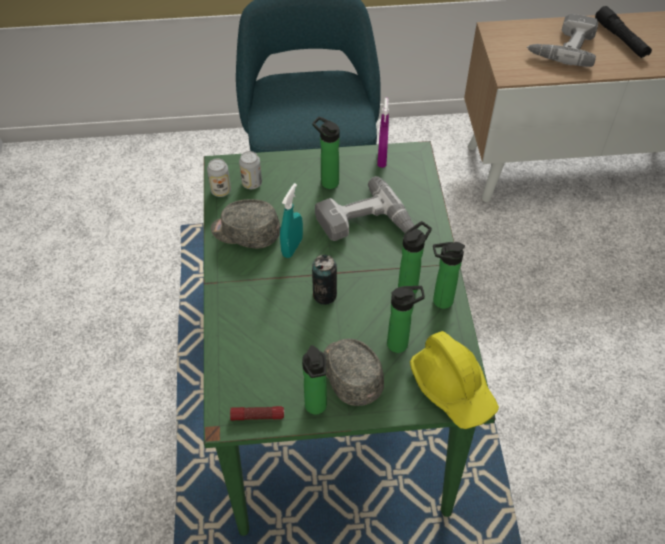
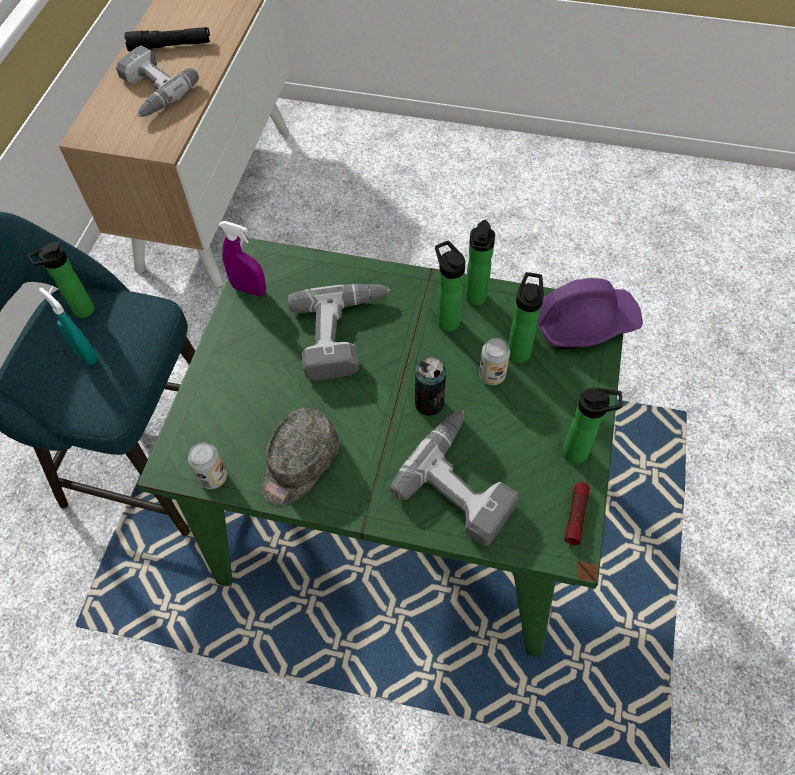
camera: 70 degrees left, 5 degrees up
can [239,151,262,189] -> can moved to [479,338,510,385]
turquoise spray bottle [280,183,303,258] -> turquoise spray bottle moved to [39,287,98,365]
bottle [312,117,340,189] -> bottle moved to [27,242,95,318]
grey cap [324,339,384,406] -> none
yellow hard hat [410,331,499,429] -> purple hard hat [537,278,643,349]
none -> power drill [390,410,519,546]

